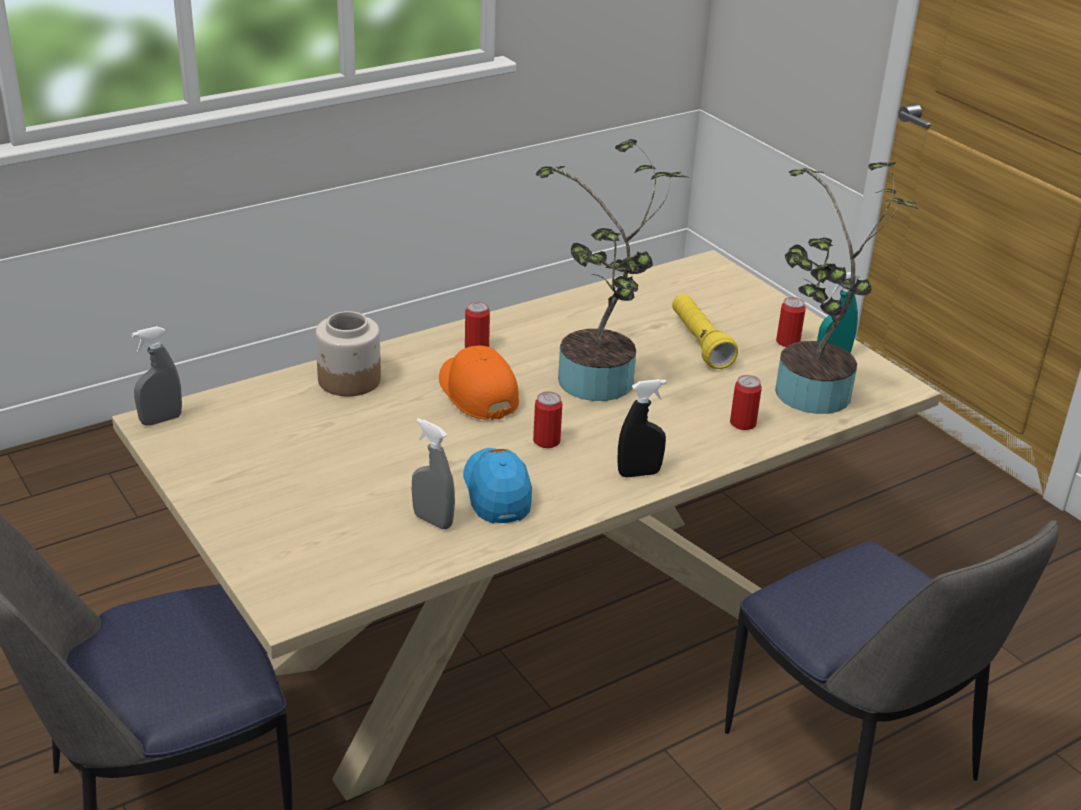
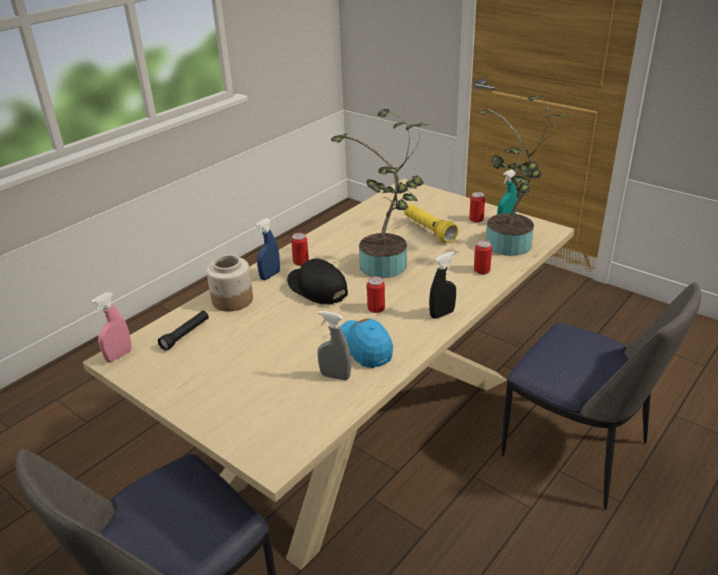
camera: 15 degrees left, 0 degrees up
grey spray bottle [132,326,182,426] -> pink spray bottle [91,292,132,362]
orange cap [439,345,519,420] -> black cap [287,259,348,304]
none -> black flashlight [158,311,209,351]
none -> blue spray bottle [255,218,280,280]

